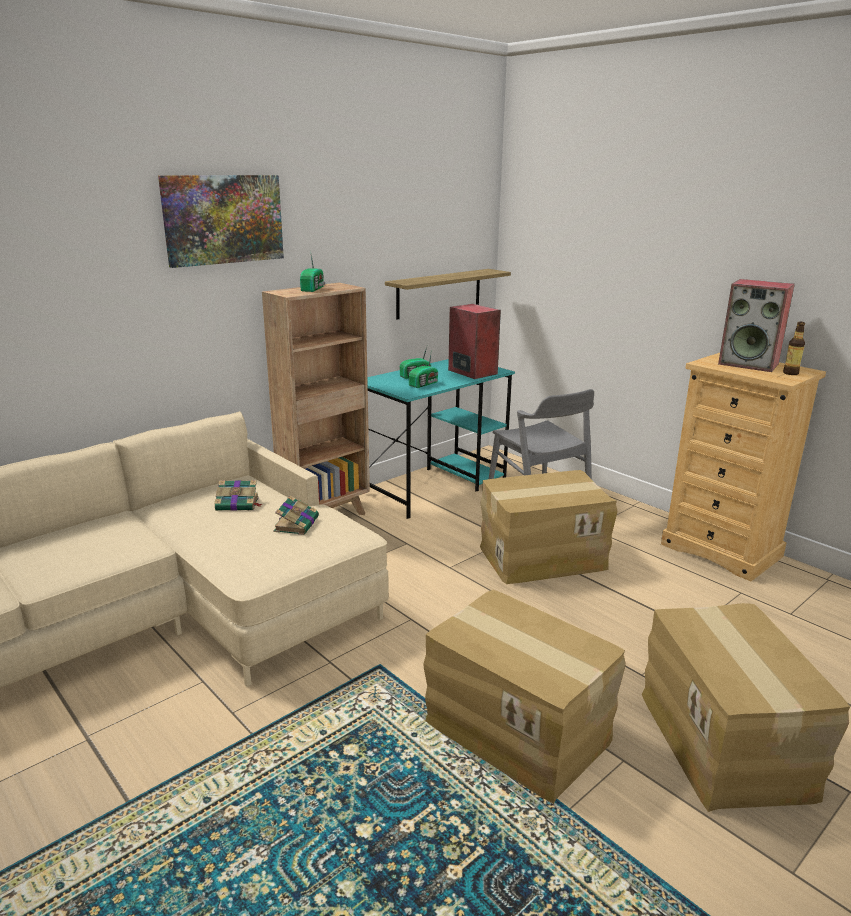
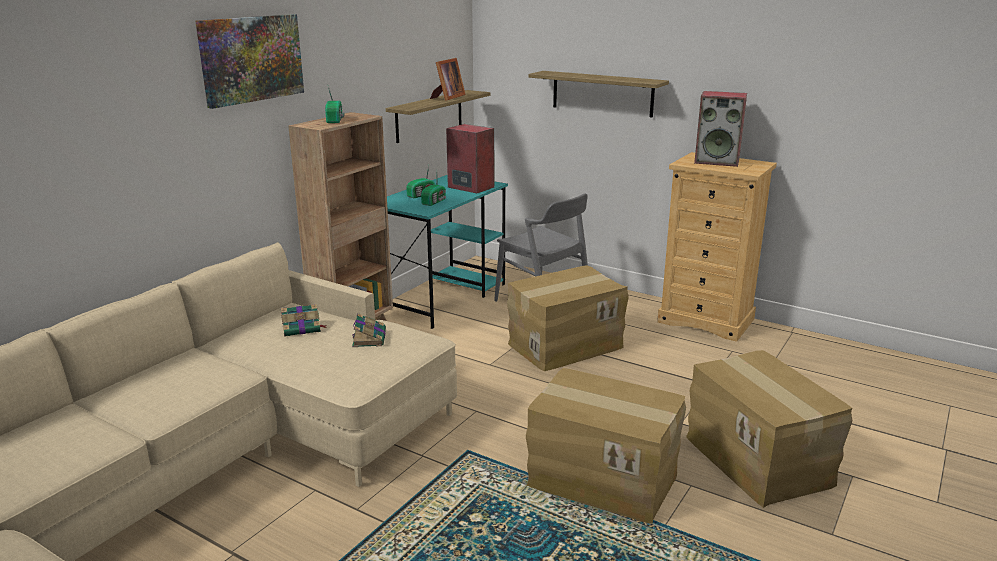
camera: 15 degrees left, 0 degrees up
bottle [783,322,805,375] -> none
none -> picture frame [430,58,466,101]
none -> shelf [528,71,669,118]

